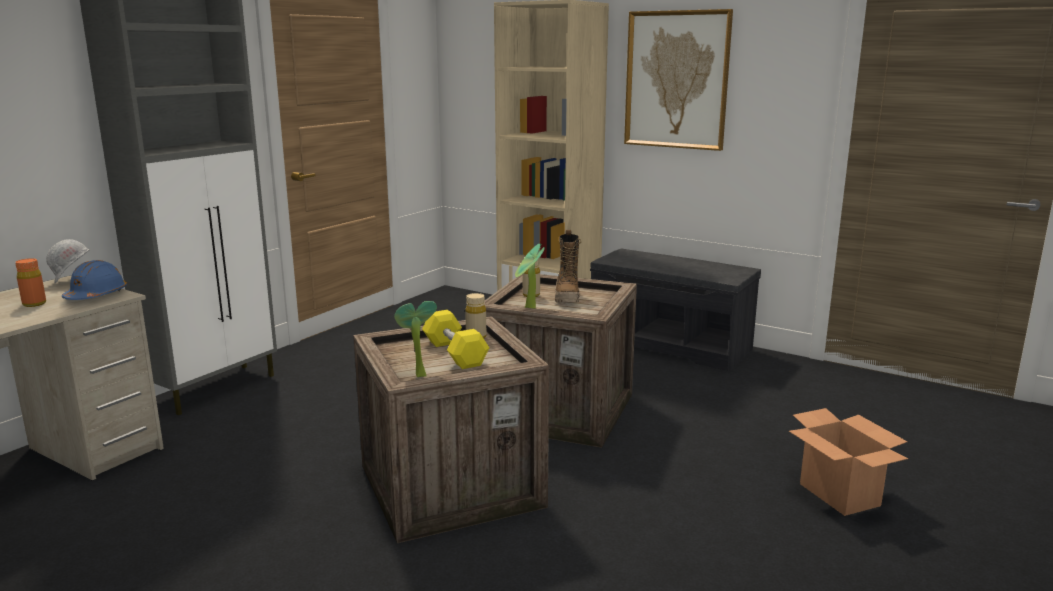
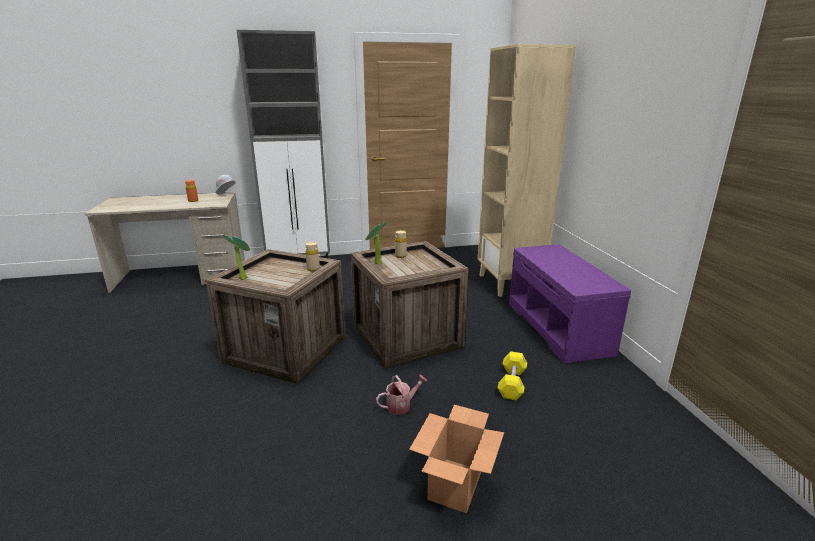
camera: 45 degrees right, 5 degrees up
blue hard hat [62,260,127,300] -> none
yellow dumbbell [422,310,489,369] -> yellow dumbbell moved to [498,351,527,400]
boot [555,230,581,303] -> none
grey bench [590,249,761,371] -> purple bench [509,245,631,363]
picture [624,9,733,151] -> none
none -> watering can [376,374,428,415]

